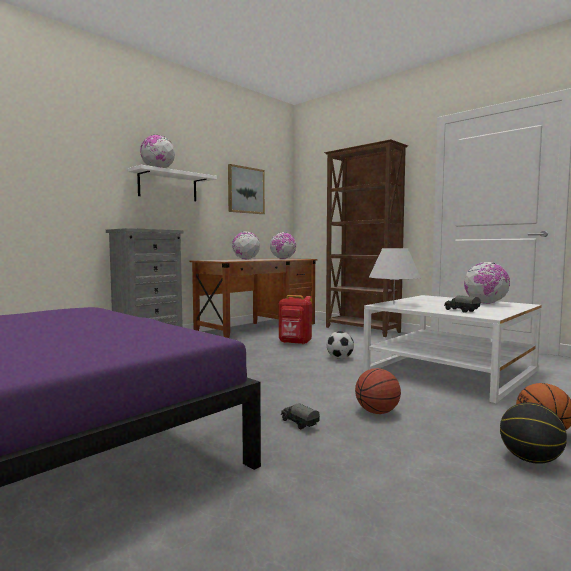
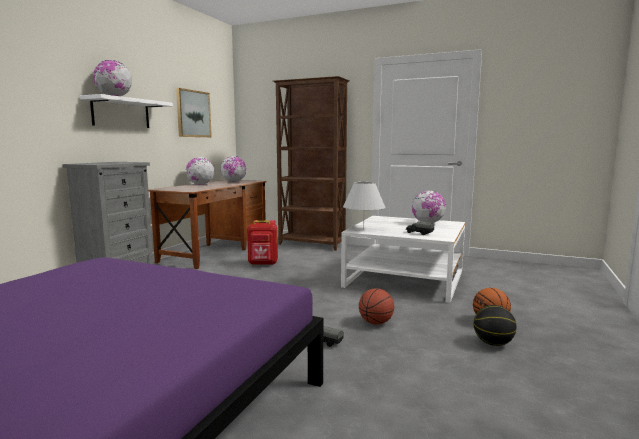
camera: 20 degrees left, 5 degrees up
football [326,331,354,359] -> none

